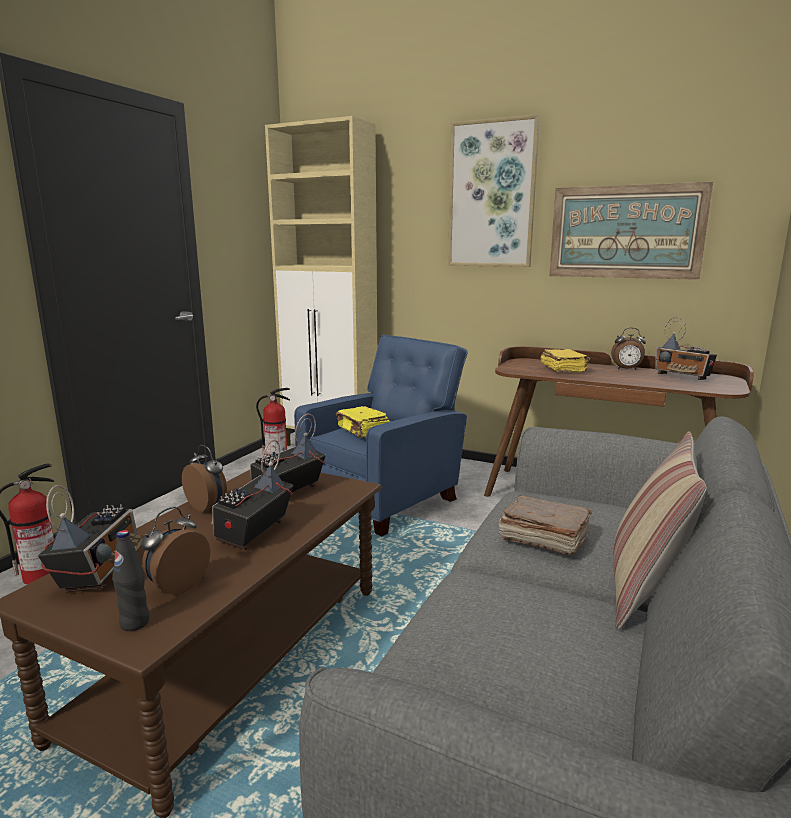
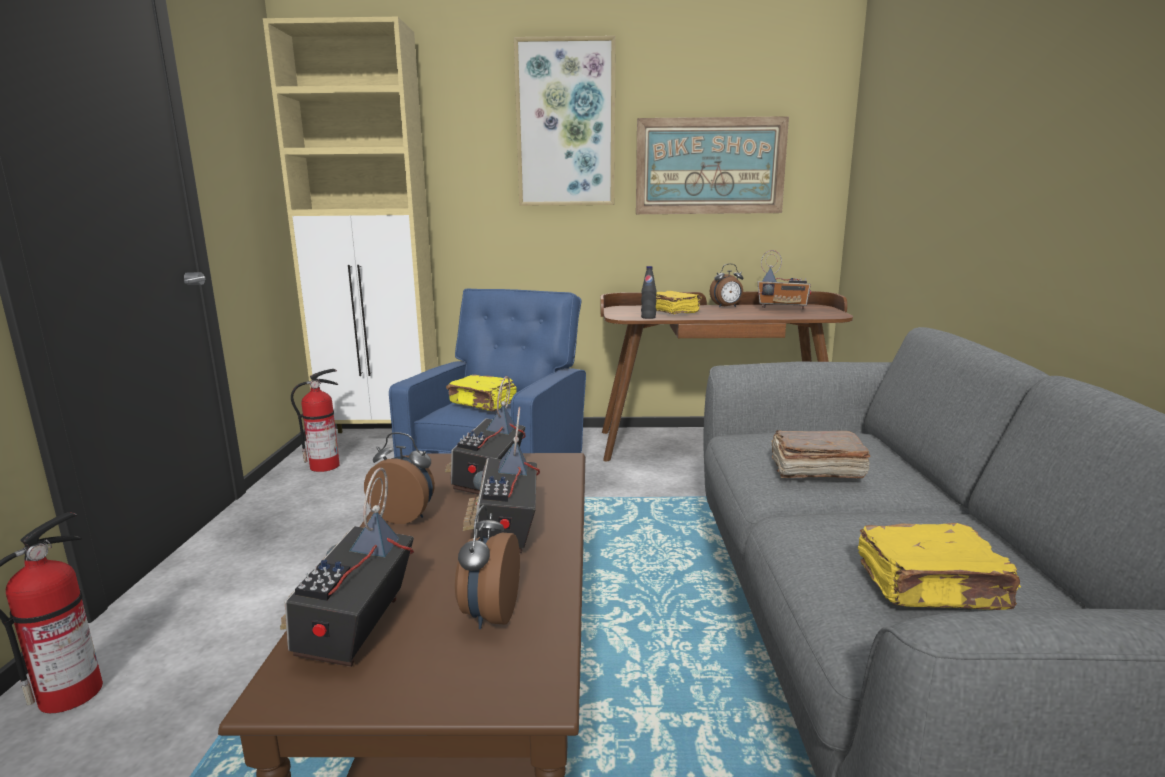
camera: 25 degrees left, 0 degrees up
radio [38,485,143,593] -> radio turned 150 degrees counterclockwise [280,468,414,667]
black bottle [112,530,149,631] -> black bottle moved to [641,266,657,319]
pillow [613,432,707,630] -> none
none -> yellow book [858,523,1021,610]

